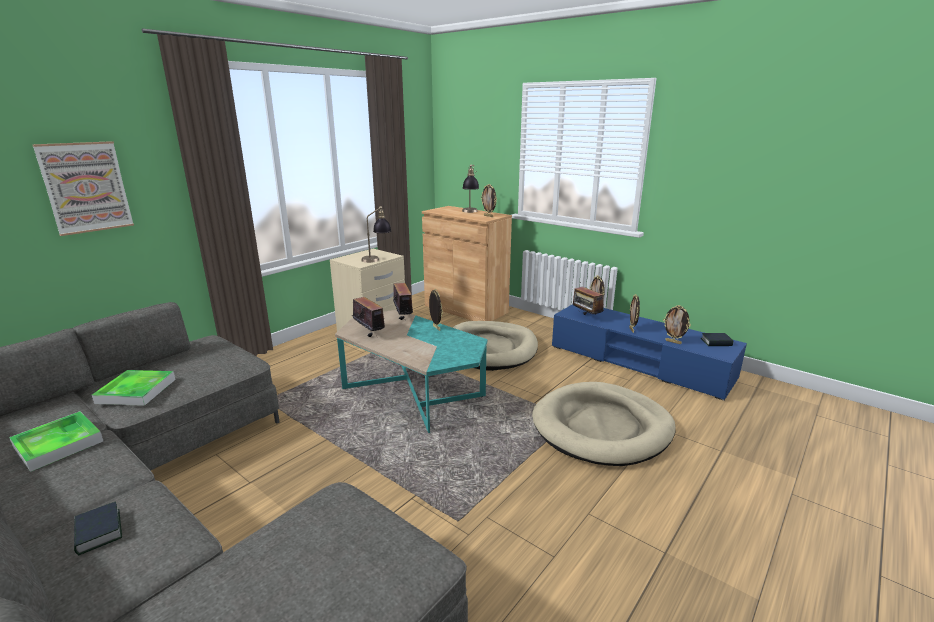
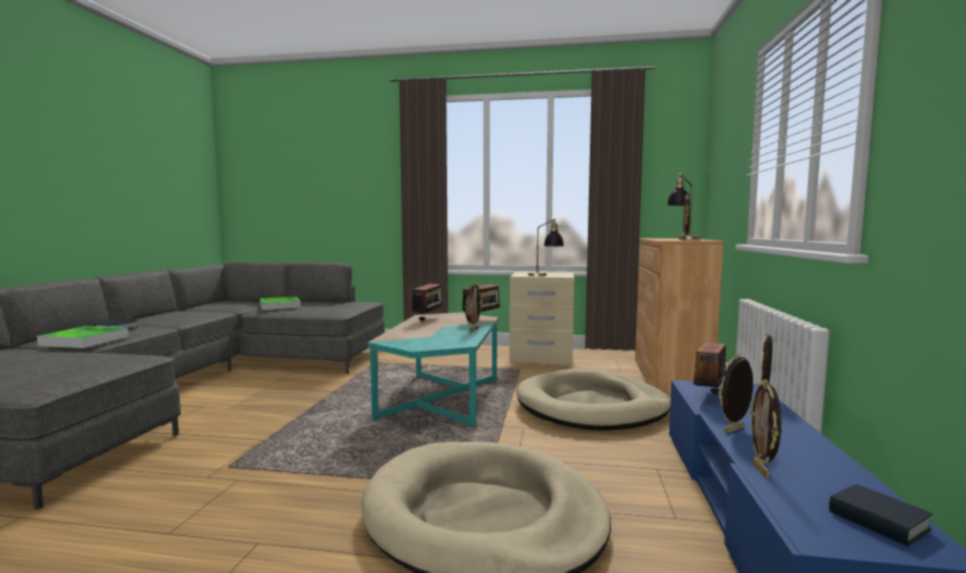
camera: 60 degrees right, 15 degrees down
tray [9,411,103,472] -> tray moved to [37,326,128,348]
picture [32,141,134,236] -> none

